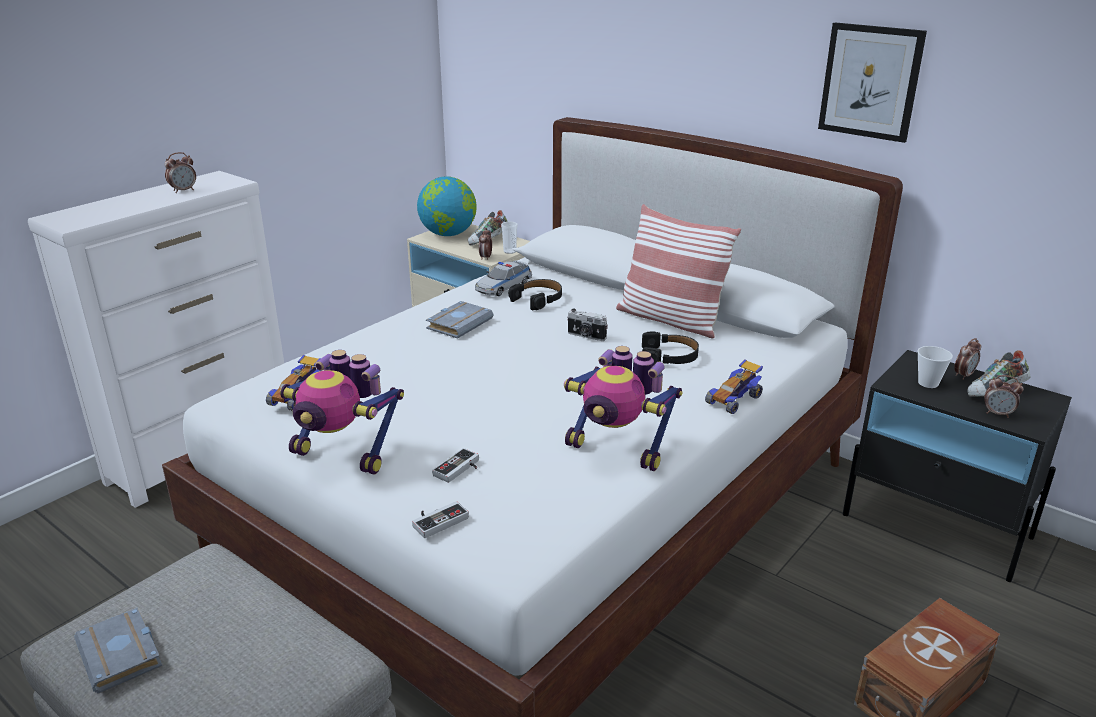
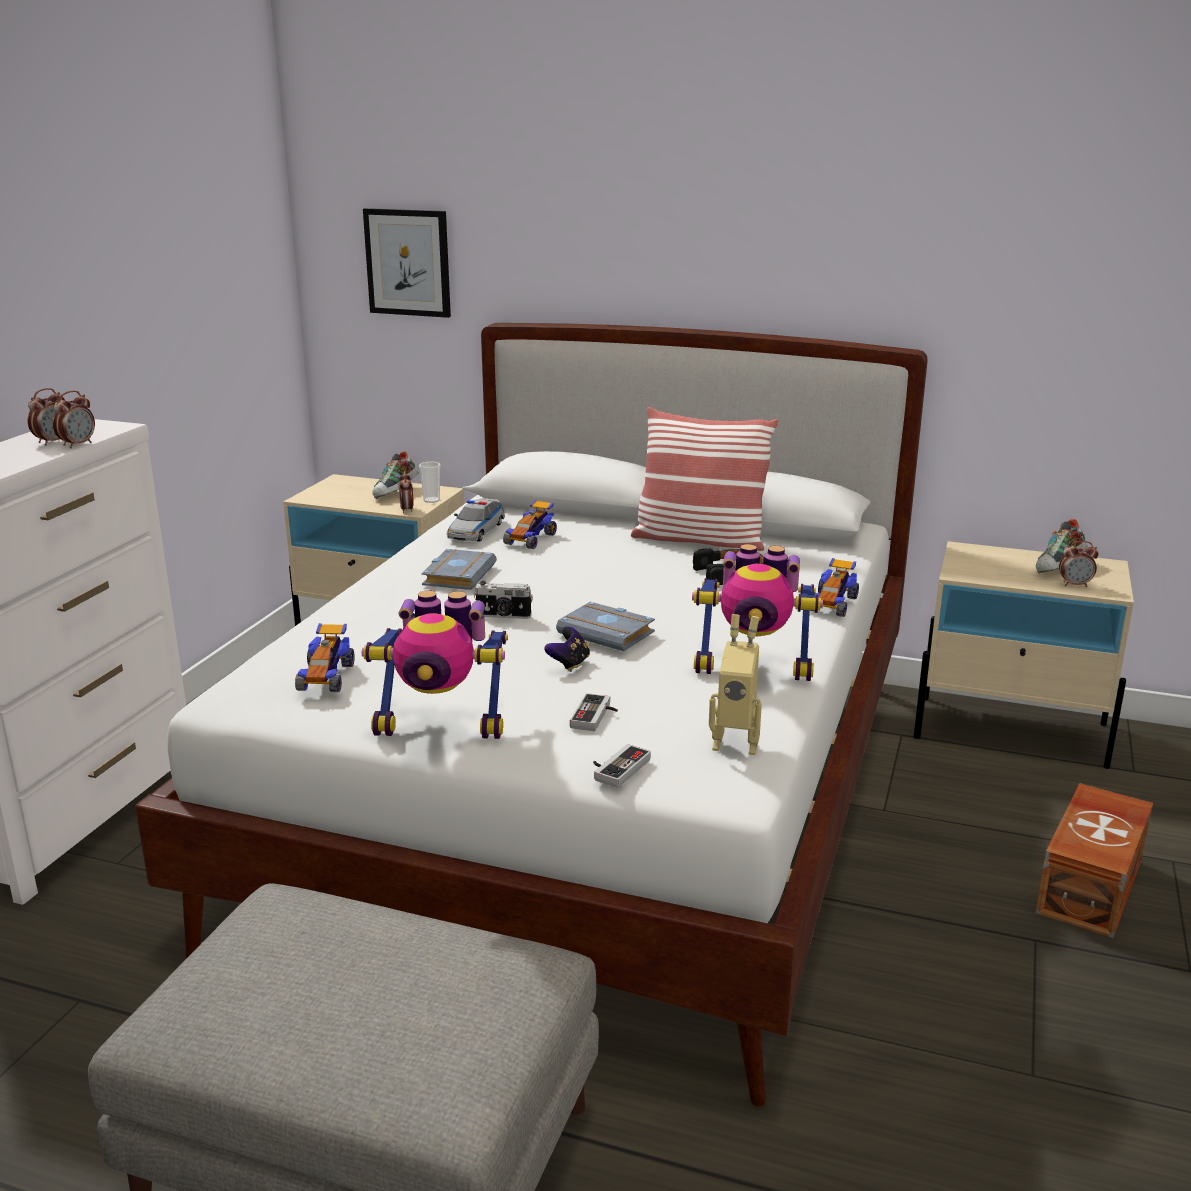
camera: 20 degrees left, 5 degrees down
grey book [74,607,162,694] -> grey book moved to [556,602,655,651]
globe [417,176,477,236] -> none
black headphones [508,279,562,310] -> toy car [503,500,557,549]
camera [567,309,608,341] -> camera moved to [474,581,533,619]
picture [818,22,927,143] -> picture moved to [363,208,451,318]
black nightstand [843,350,1072,582] -> beige nightstand [914,541,1134,769]
cup [917,346,953,388] -> none
alarm clock [954,338,981,380] -> alarm clock moved to [53,391,95,448]
none -> game controller [544,626,590,672]
none -> toy robot [709,614,762,755]

